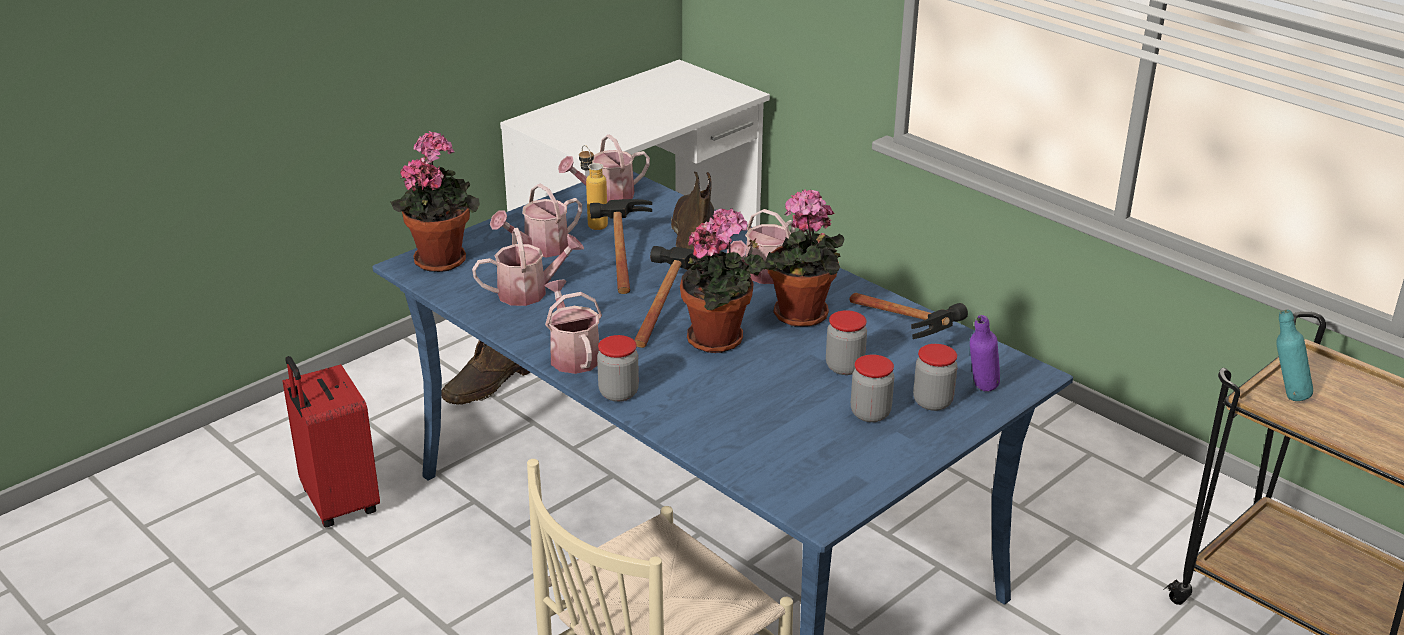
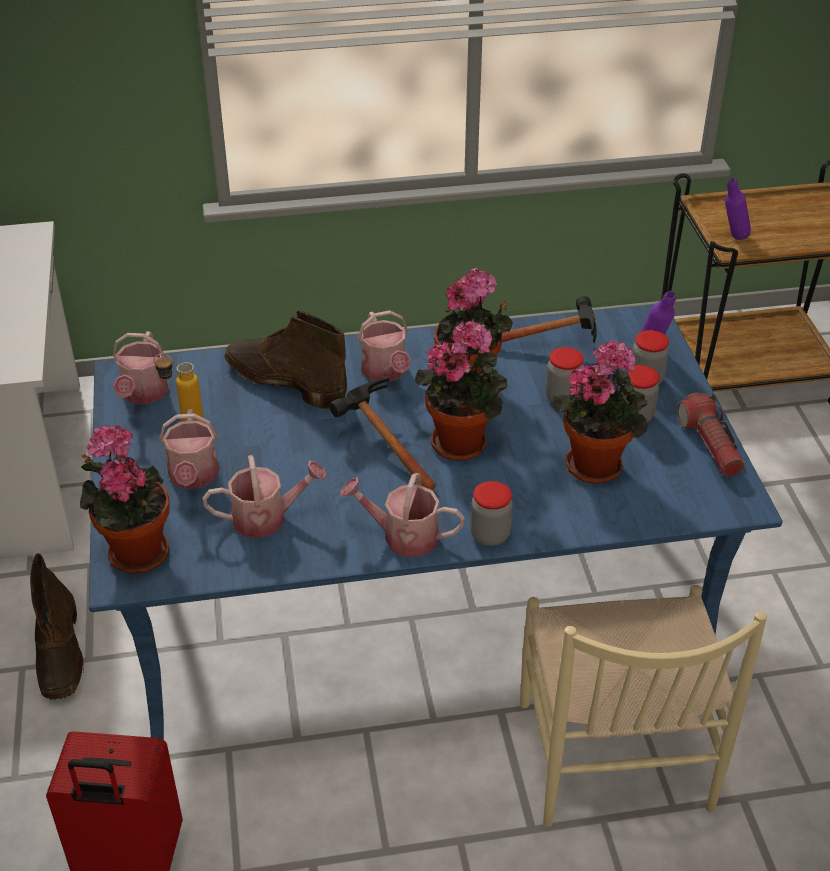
camera: 55 degrees left, 10 degrees up
watering can [472,228,584,306] -> watering can turned 60 degrees clockwise [203,455,327,538]
hammer [590,199,652,294] -> none
turquoise bottle [1276,309,1313,401] -> purple bottle [725,177,751,240]
none -> potted plant [553,339,648,484]
none -> flashlight [677,392,745,477]

